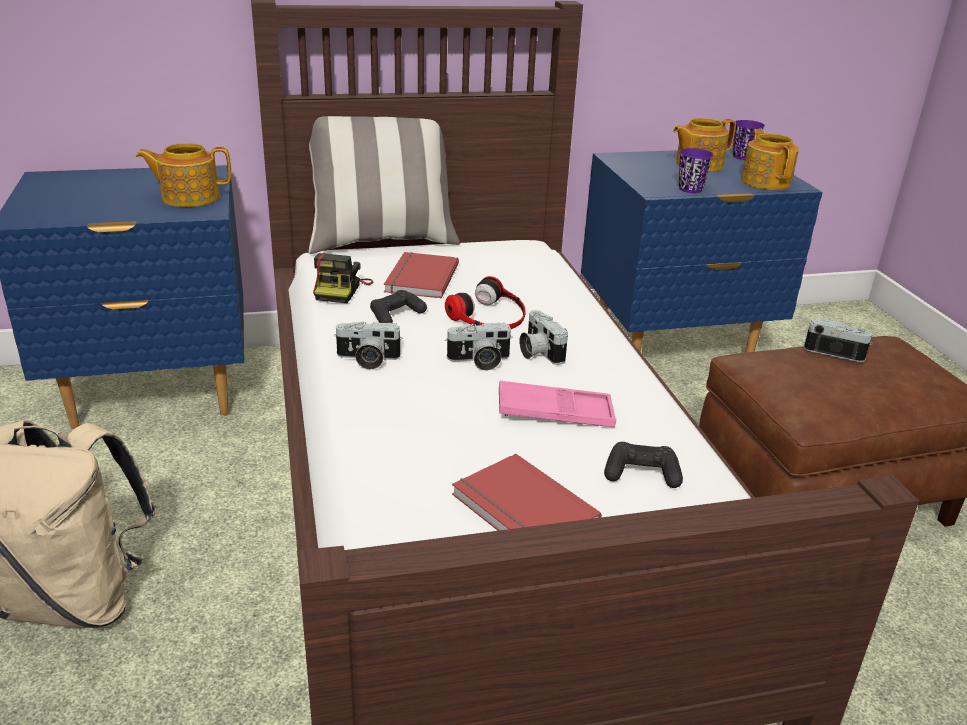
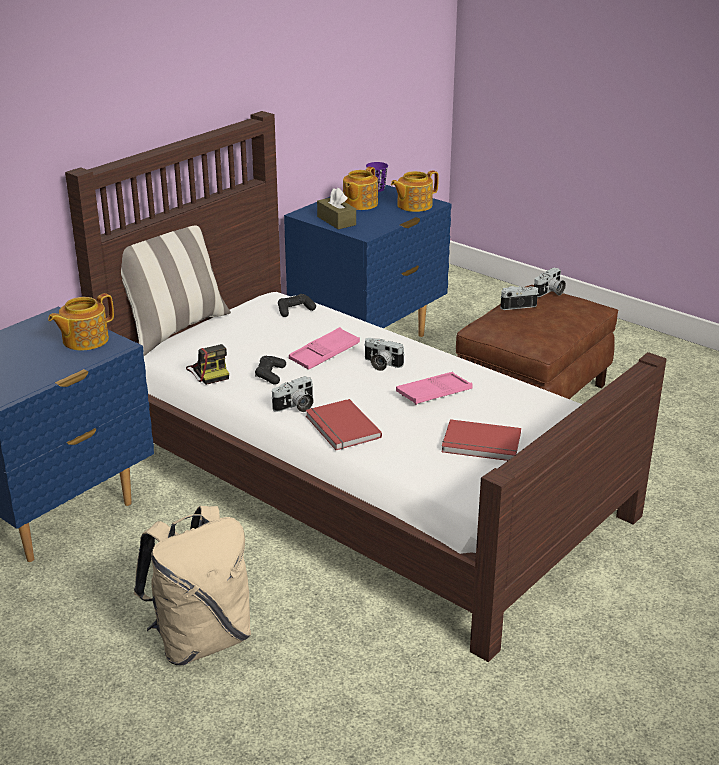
camera: 35 degrees left, 0 degrees up
red book [384,252,459,299] -> red book moved to [306,399,382,450]
headphones [445,276,526,329] -> pink tray [289,327,360,370]
camera [445,323,513,370] -> camera moved to [534,268,566,297]
black game controller [604,442,683,488] -> black game controller moved to [278,294,316,317]
purple cup [679,148,714,193] -> none
teapot [741,129,799,190] -> teapot turned 75 degrees counterclockwise [391,170,439,212]
none -> brown tissue box [317,188,356,229]

